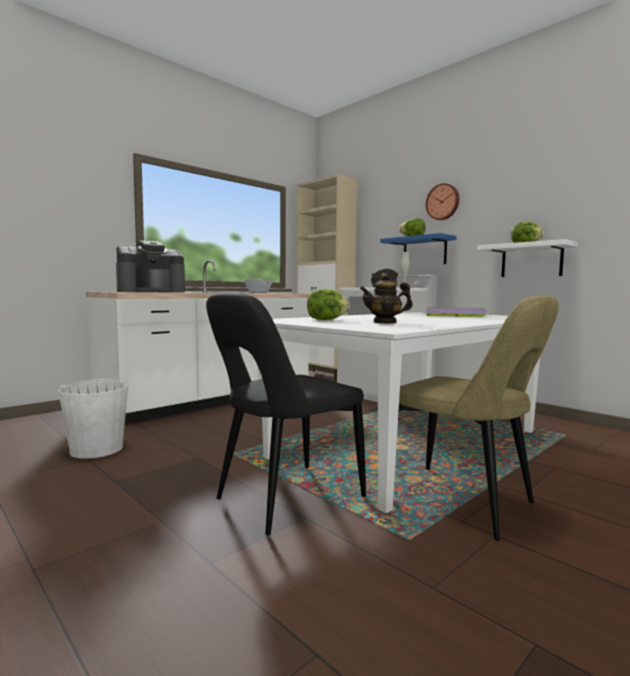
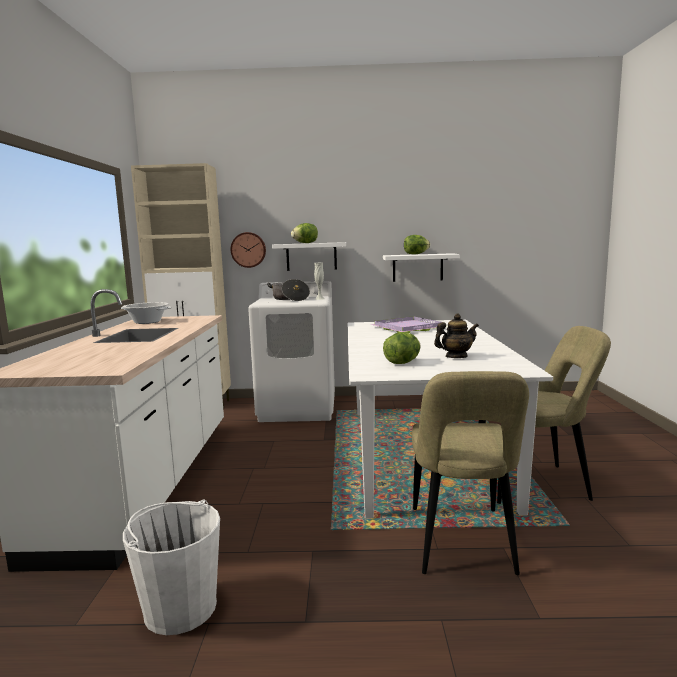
camera: 45 degrees left, 5 degrees up
coffee machine [116,241,185,293] -> none
black chair [206,292,366,535] -> beige chair [412,371,529,575]
teapot [360,274,413,323] -> teapot turned 150 degrees counterclockwise [434,314,479,358]
blue shelf [380,233,456,264] -> white shelf [272,242,346,271]
wall clock [426,183,459,220] -> wall clock moved to [230,232,266,268]

